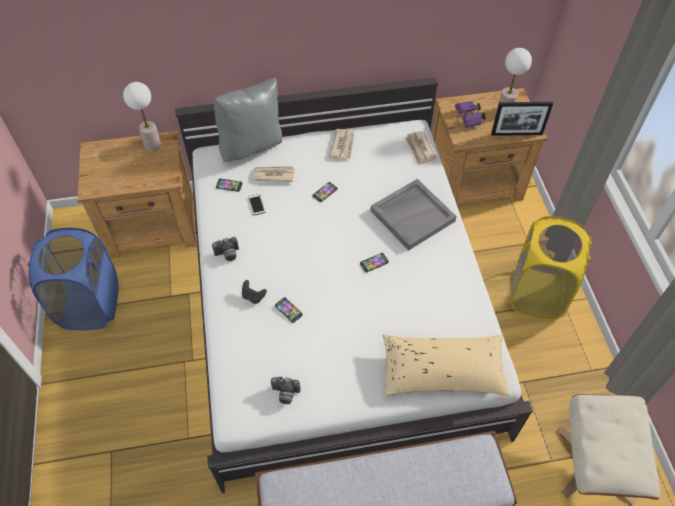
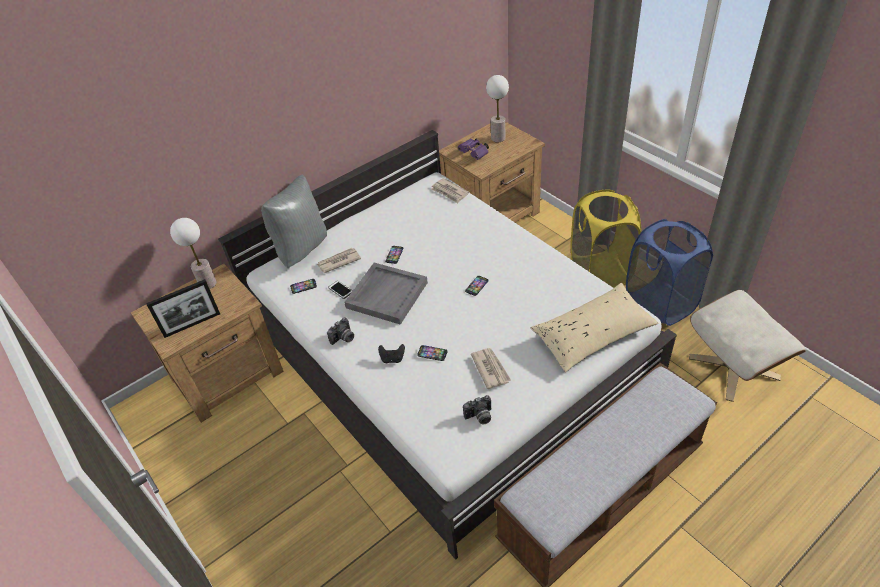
camera: 25 degrees left, 10 degrees down
blue laundry basket [28,228,119,330] -> blue laundry basket moved to [626,219,713,326]
newspaper [329,129,355,160] -> newspaper moved to [471,348,511,389]
grey tray [370,179,457,251] -> grey tray moved to [344,263,428,325]
picture frame [491,102,553,136] -> picture frame moved to [146,279,220,338]

